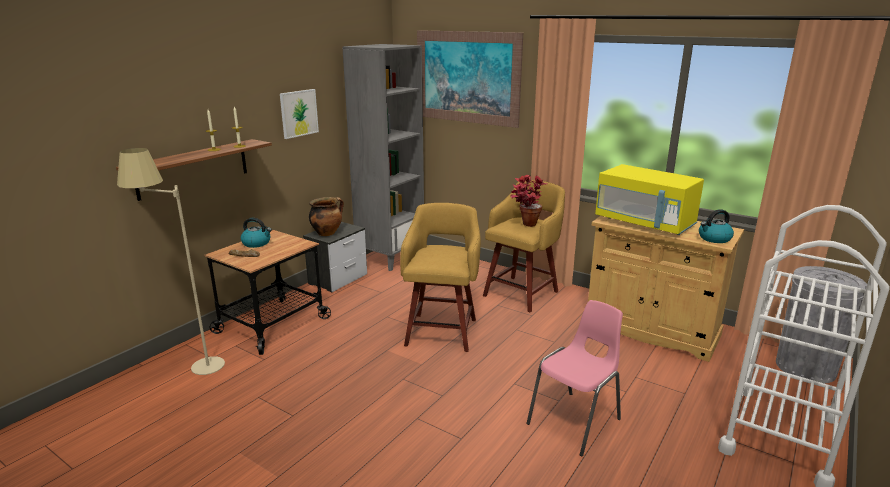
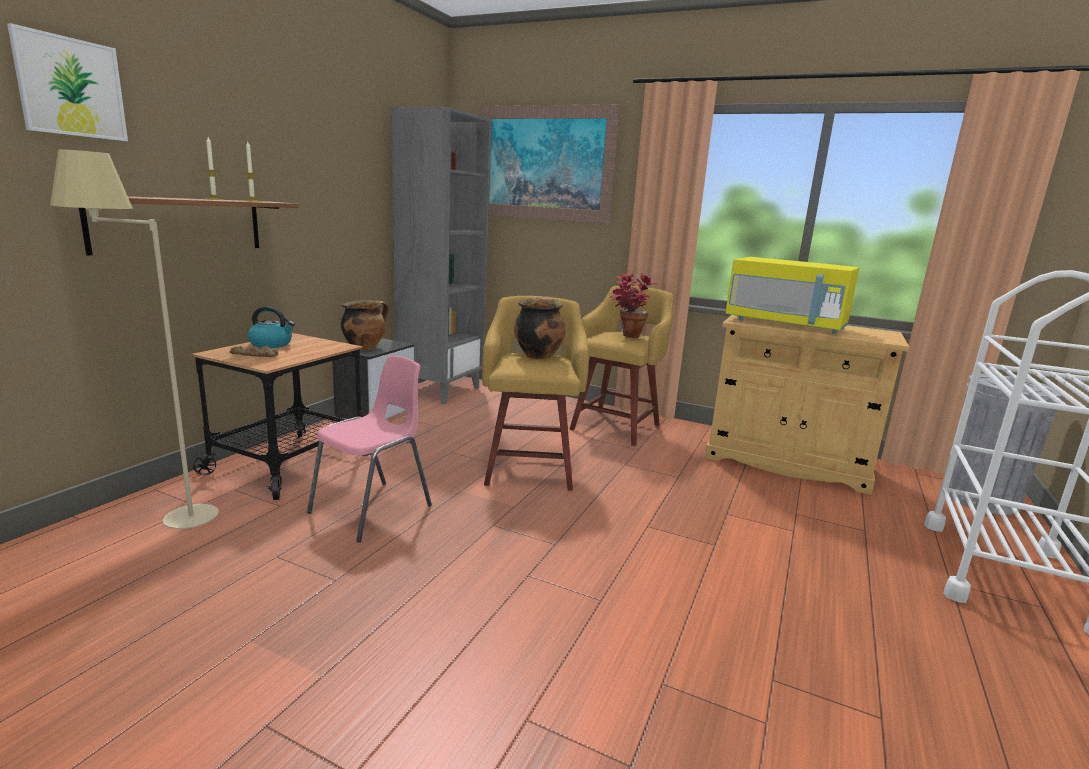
camera: 10 degrees left, 5 degrees down
picture [280,89,319,139] -> picture moved to [7,23,128,141]
pink chair [526,300,623,457] -> pink chair moved to [307,356,432,542]
kettle [699,209,734,243] -> none
none -> cooking pot [514,298,566,360]

